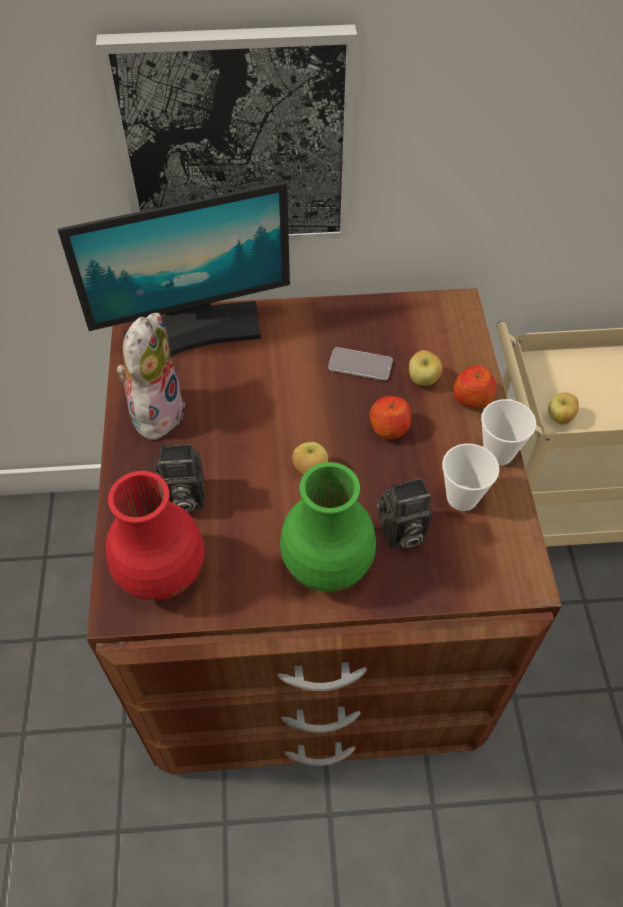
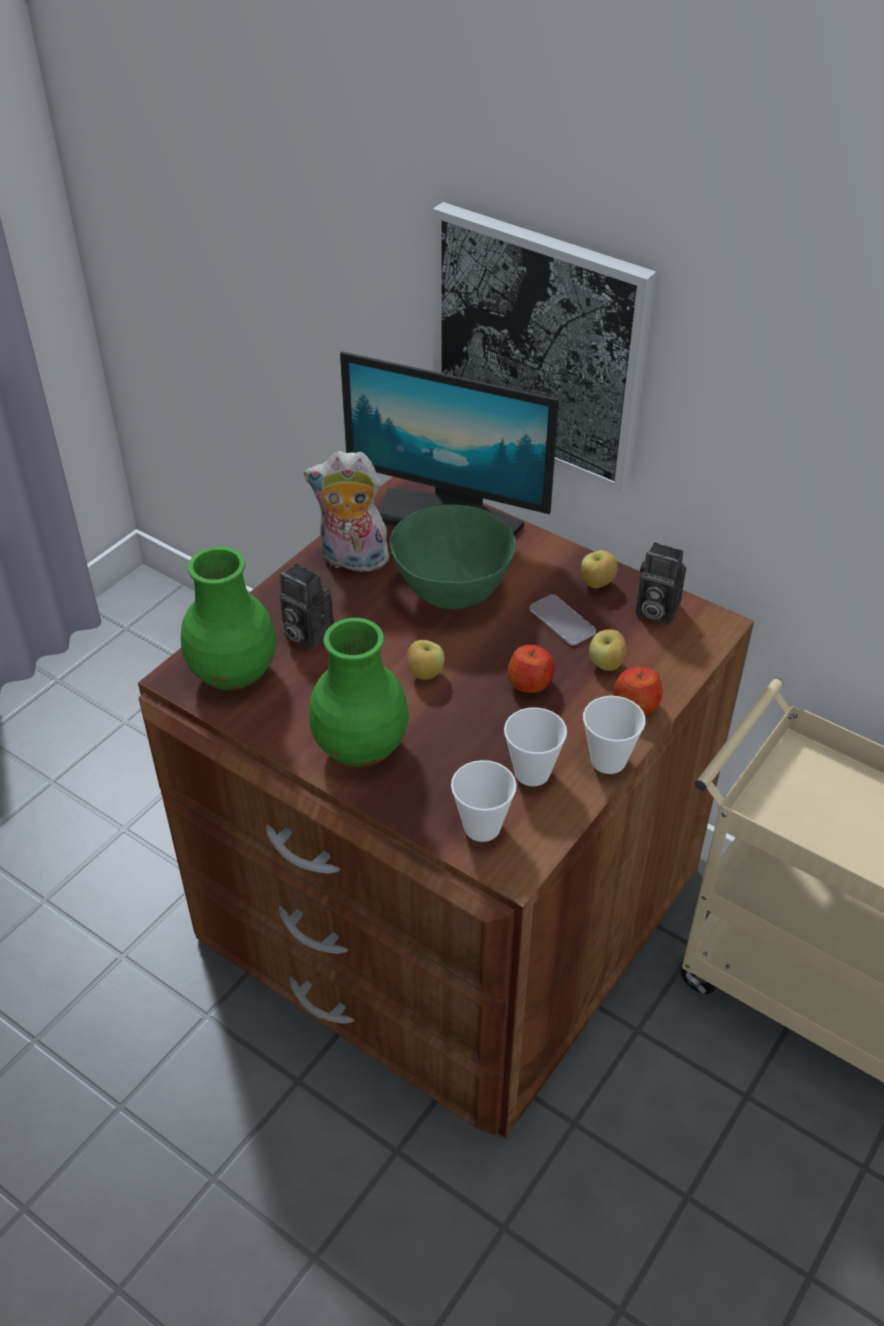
camera: 40 degrees right, 10 degrees down
red vase [106,471,205,601] -> green vase [181,546,276,691]
plush toy [117,313,185,440] -> plush toy turned 135 degrees counterclockwise [304,451,392,572]
camera [376,478,432,549] -> camera moved to [636,542,686,625]
apple [548,393,579,425] -> apple moved to [581,550,618,588]
none -> green bowl [390,504,516,609]
none -> cup [451,760,517,842]

